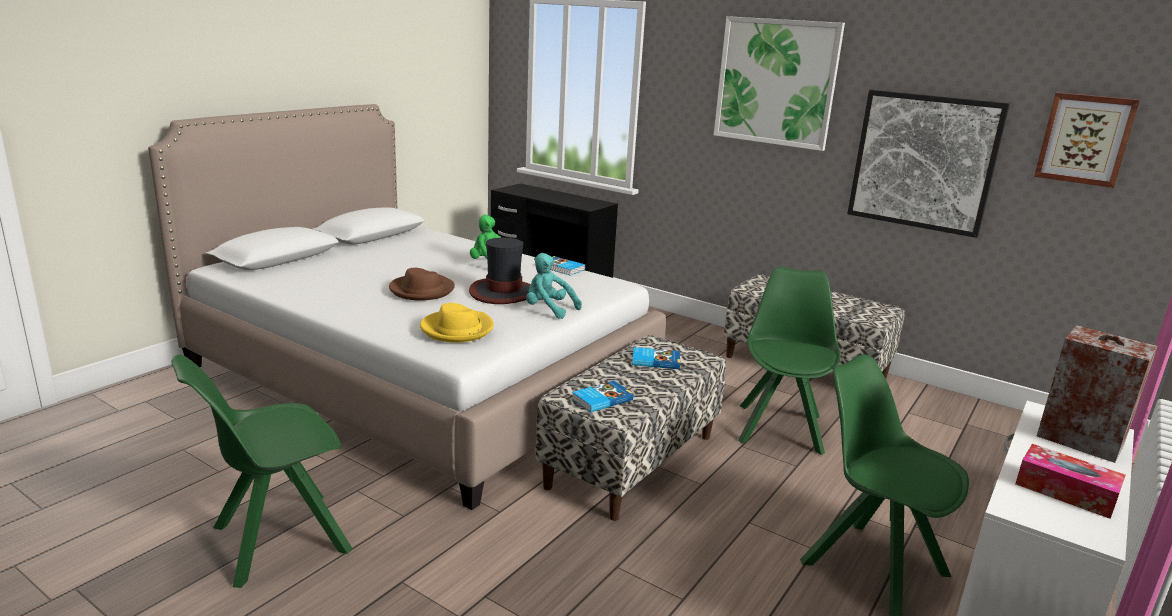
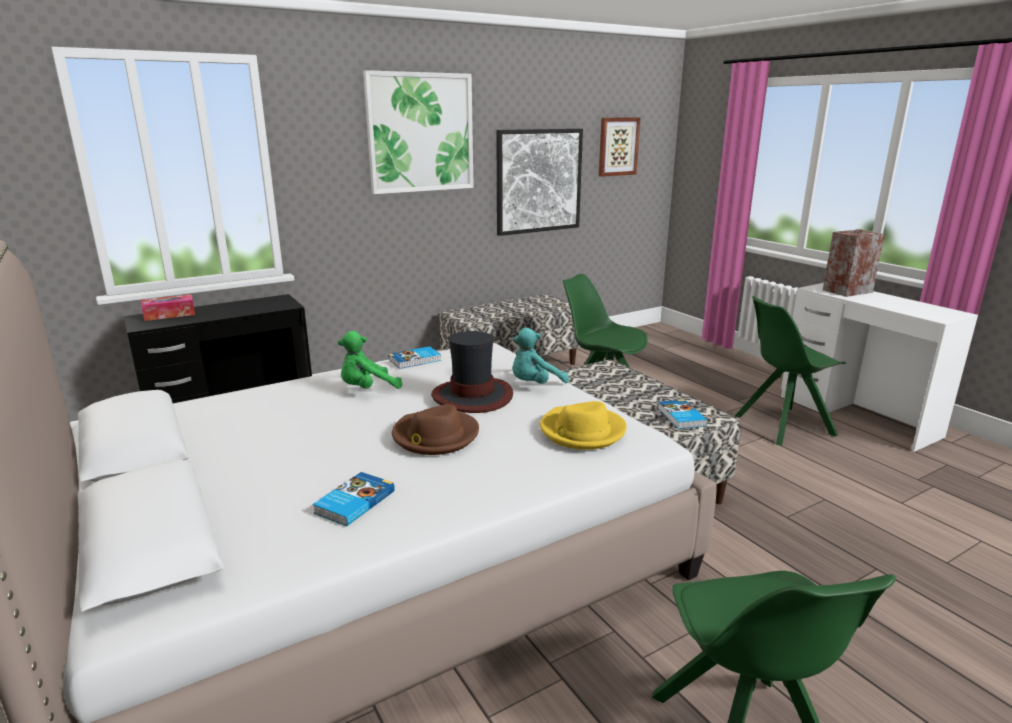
camera: 65 degrees left, 0 degrees up
book [632,347,680,369] -> book moved to [313,472,395,526]
tissue box [1016,444,1126,519] -> tissue box moved to [141,294,195,321]

